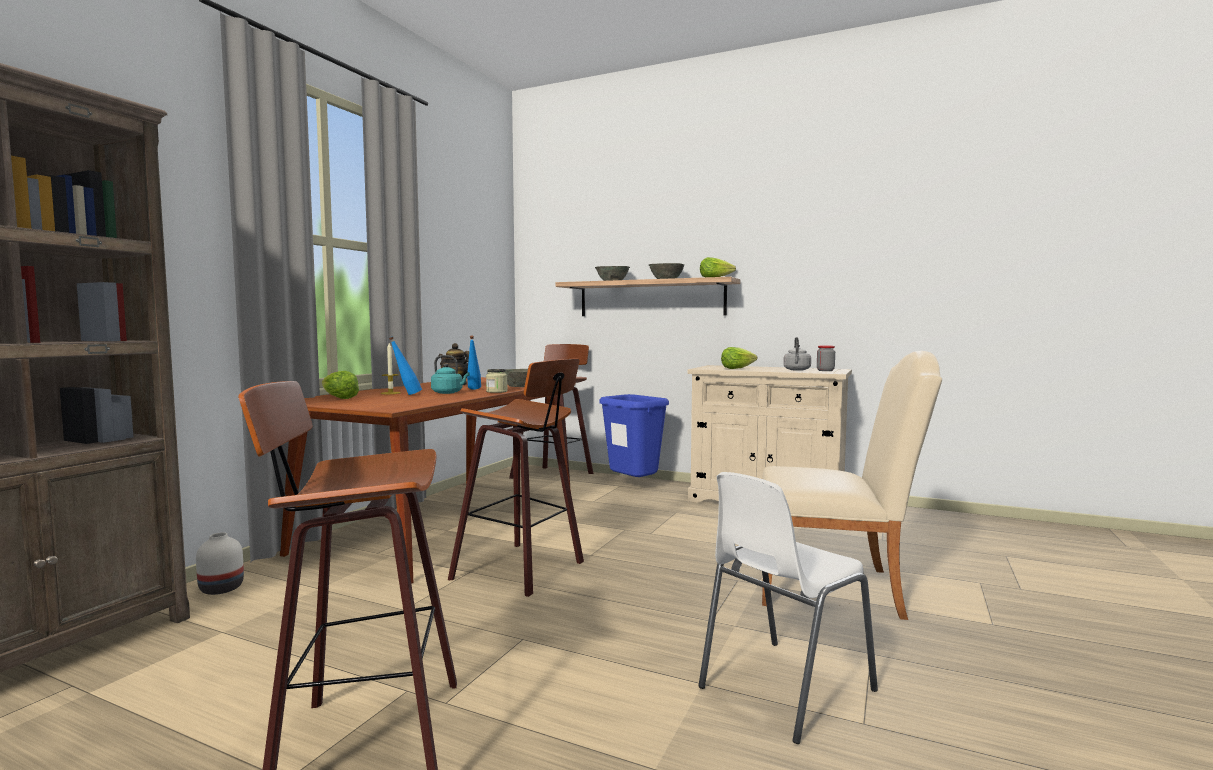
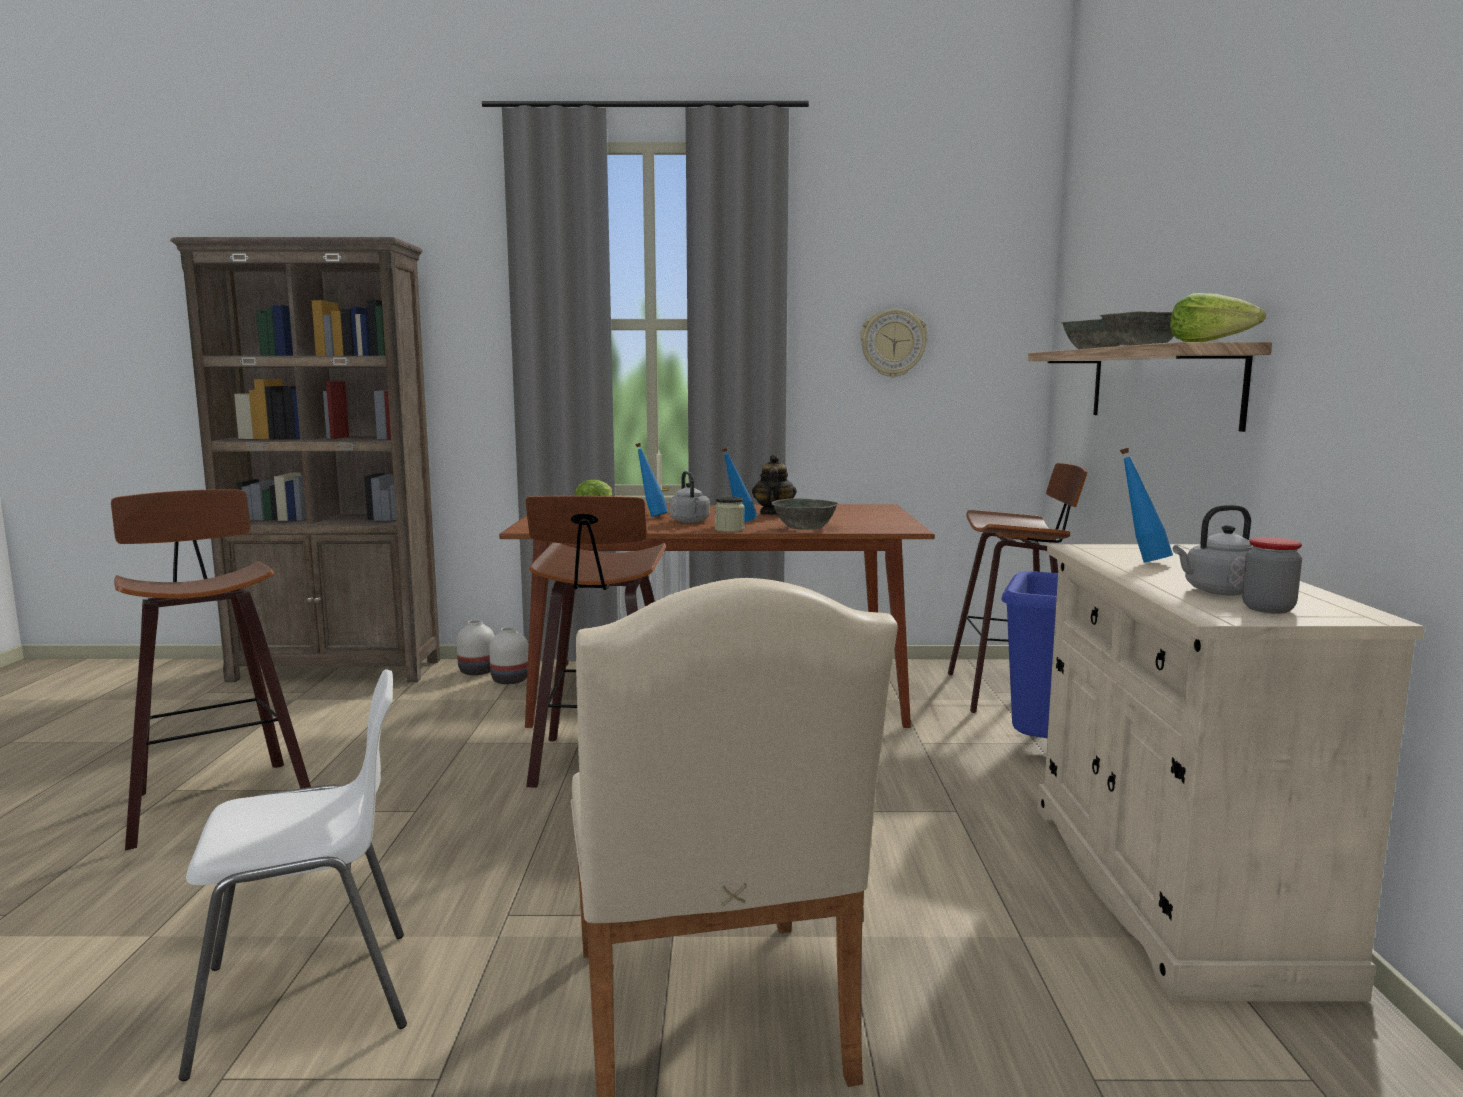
camera: 65 degrees right, 5 degrees up
turquoise kettle [431,355,469,394] -> grey kettle [669,471,710,523]
white chair [698,472,878,744] -> white chair turned 135 degrees clockwise [178,669,407,1081]
lettuce [721,347,757,369] -> blue bottle [1120,448,1173,563]
none -> white vase [489,627,529,684]
none -> wall clock [860,309,928,378]

